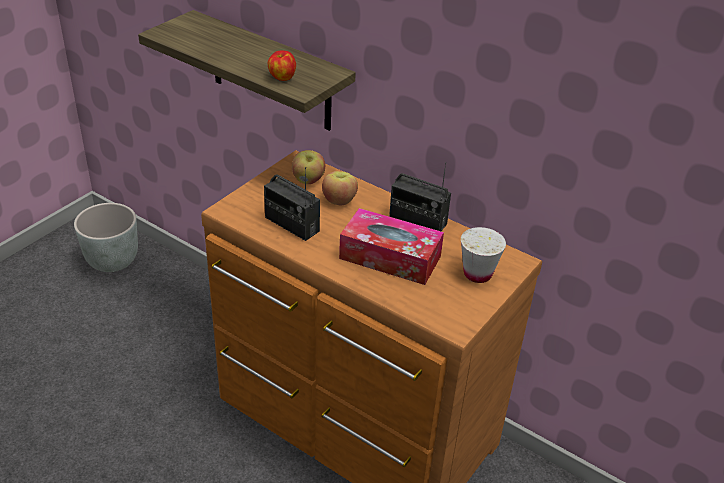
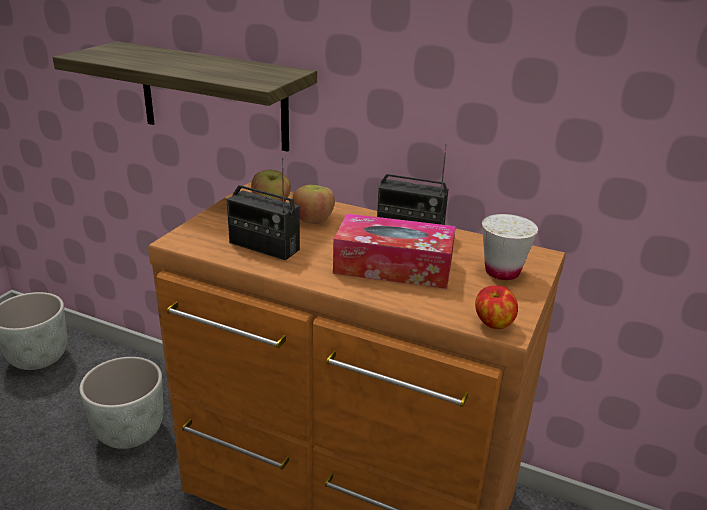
camera: 10 degrees left, 10 degrees down
apple [268,50,296,81] -> apple moved to [475,286,518,329]
none -> grey planter [80,357,163,449]

